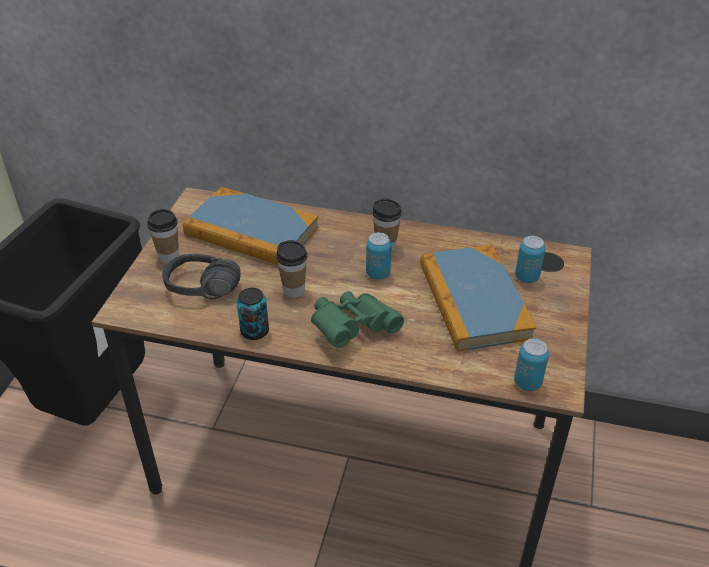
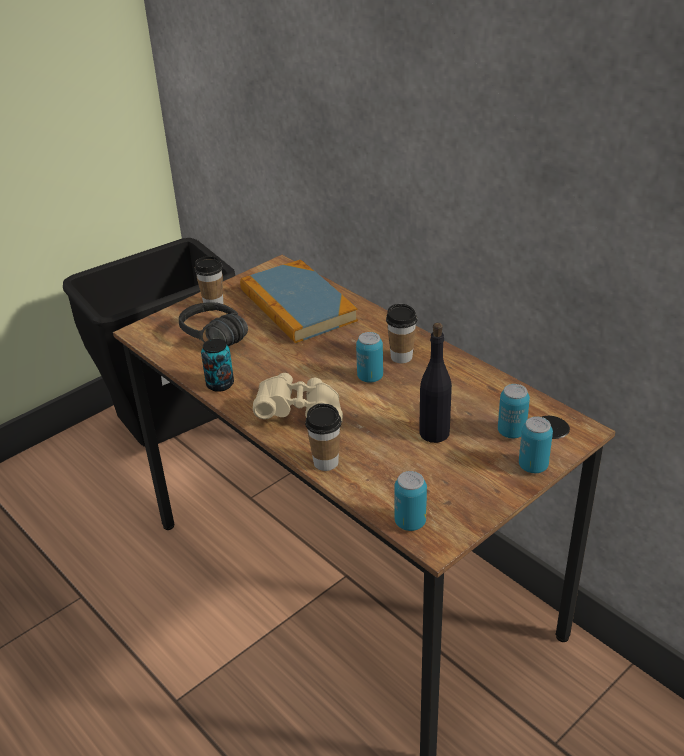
camera: 35 degrees right, 5 degrees down
cup [276,240,308,298] -> cup moved to [305,404,342,471]
green binoculars [311,291,404,348] -> beige binoculars [253,373,343,421]
book [420,245,536,352] -> black bottle [419,323,452,443]
none -> can [519,417,553,473]

